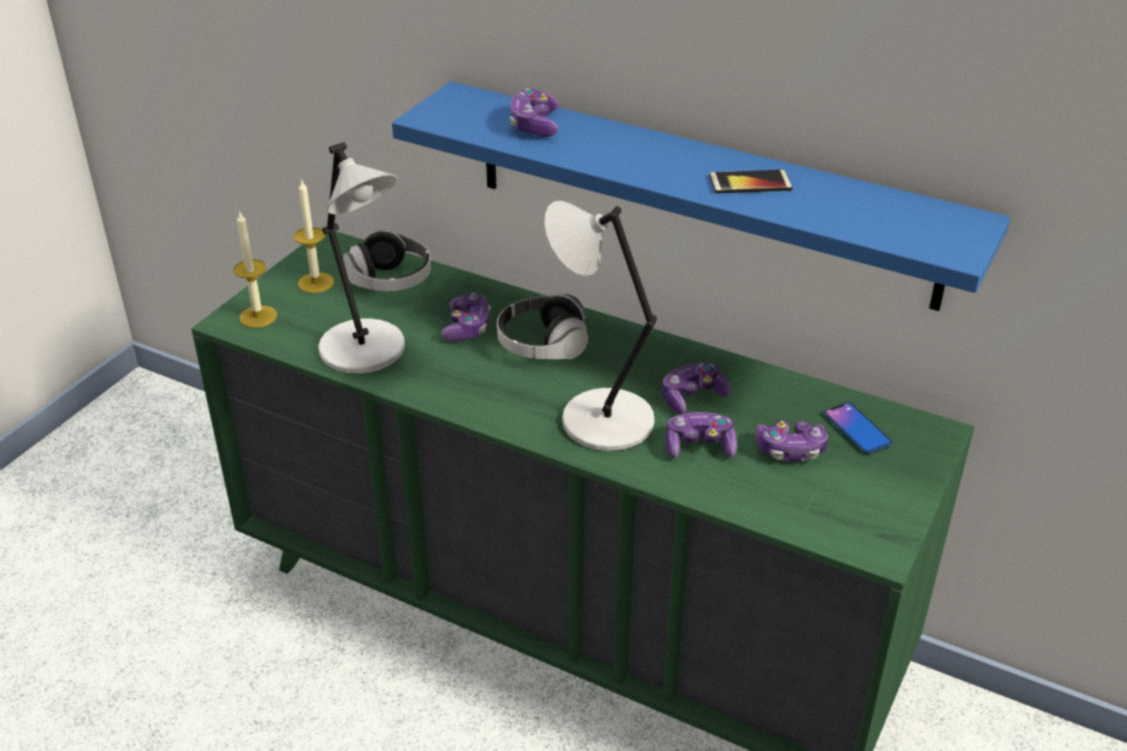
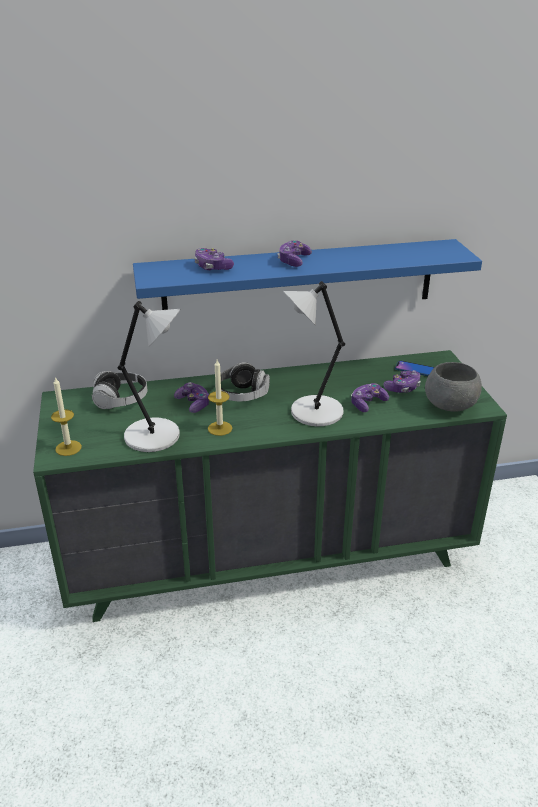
camera: 40 degrees left, 5 degrees down
candle [294,179,334,293] -> candle moved to [208,360,232,436]
game controller [662,362,731,414] -> game controller moved to [277,240,312,267]
phone [709,169,793,194] -> none
none -> grey bowl [425,362,482,412]

